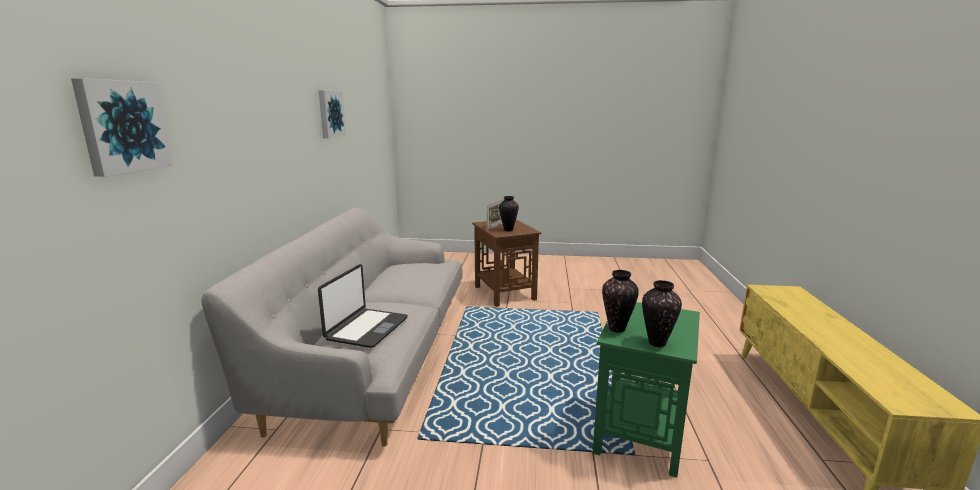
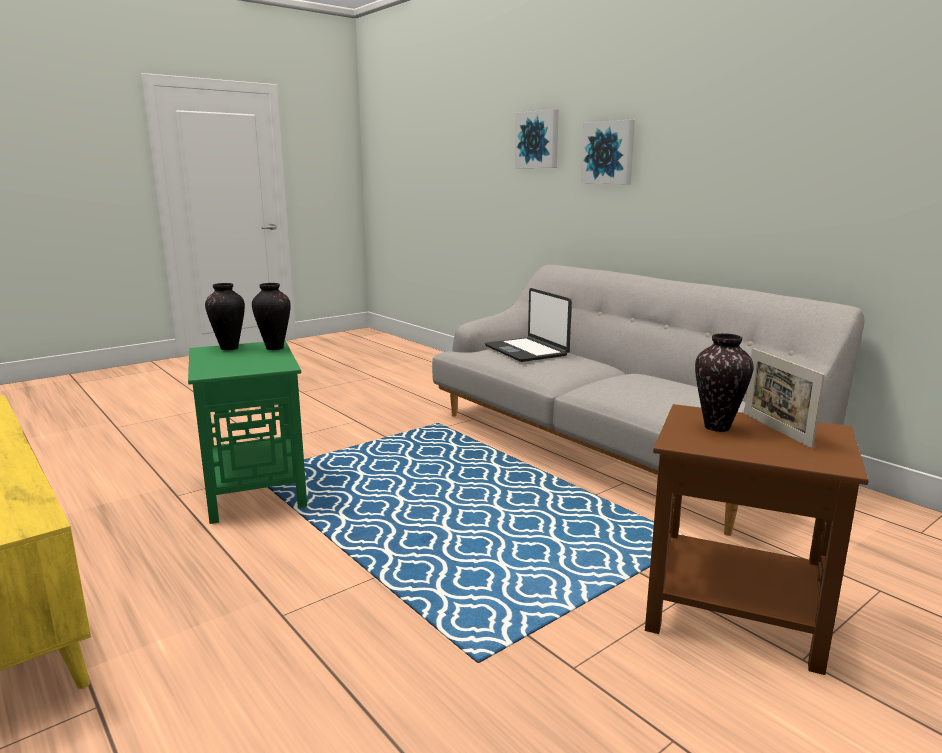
camera: 135 degrees right, 0 degrees up
picture [319,90,346,138] -> picture moved to [581,120,635,184]

